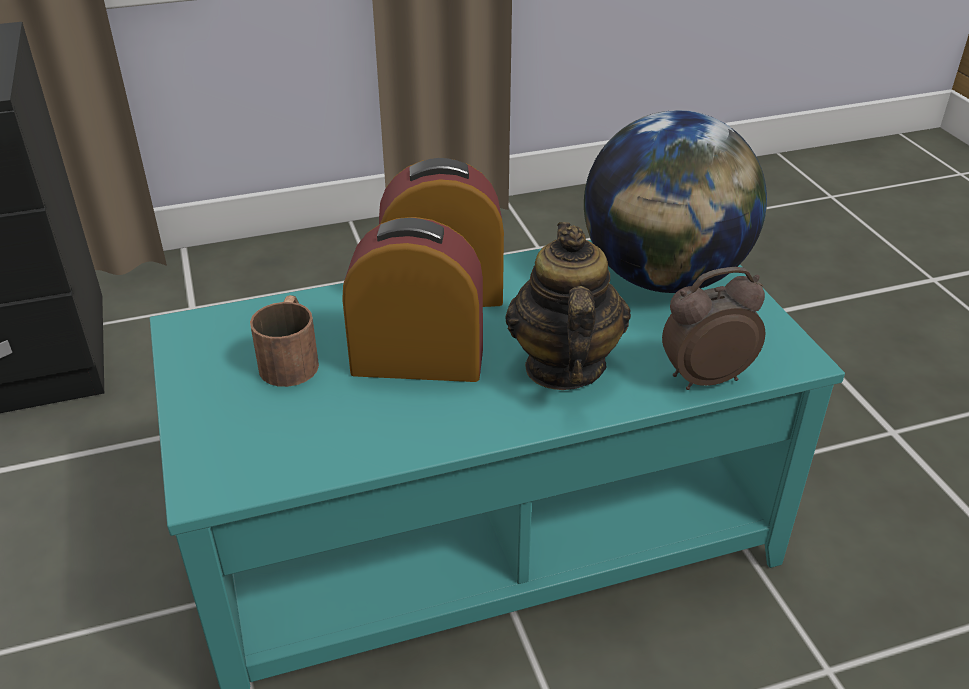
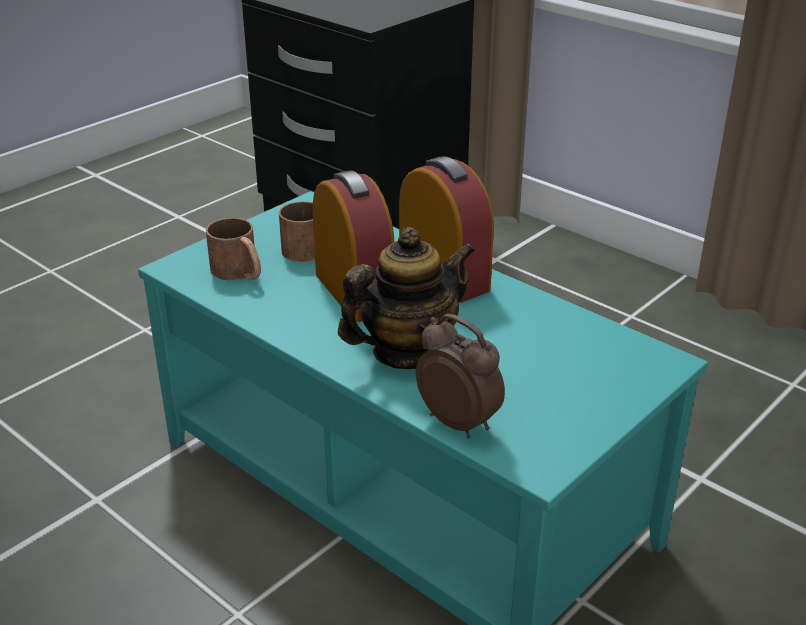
camera: 60 degrees right, 5 degrees down
globe [584,110,767,293] -> none
none -> brown mug [206,218,261,280]

